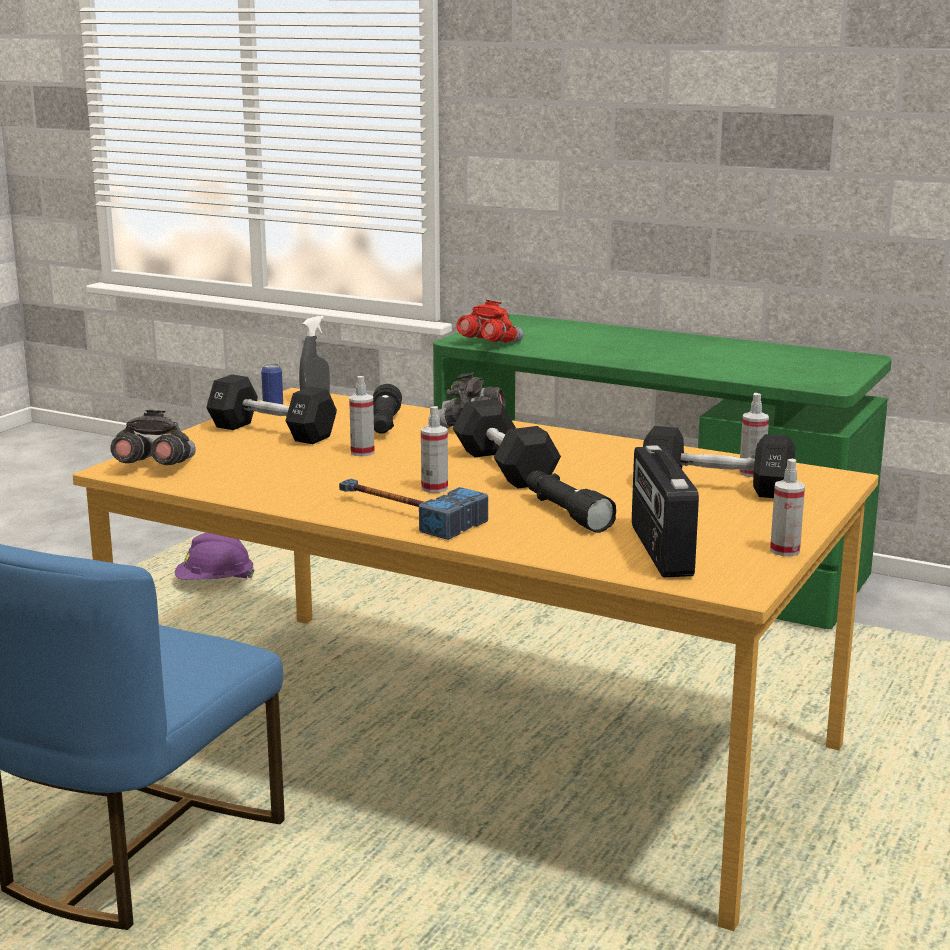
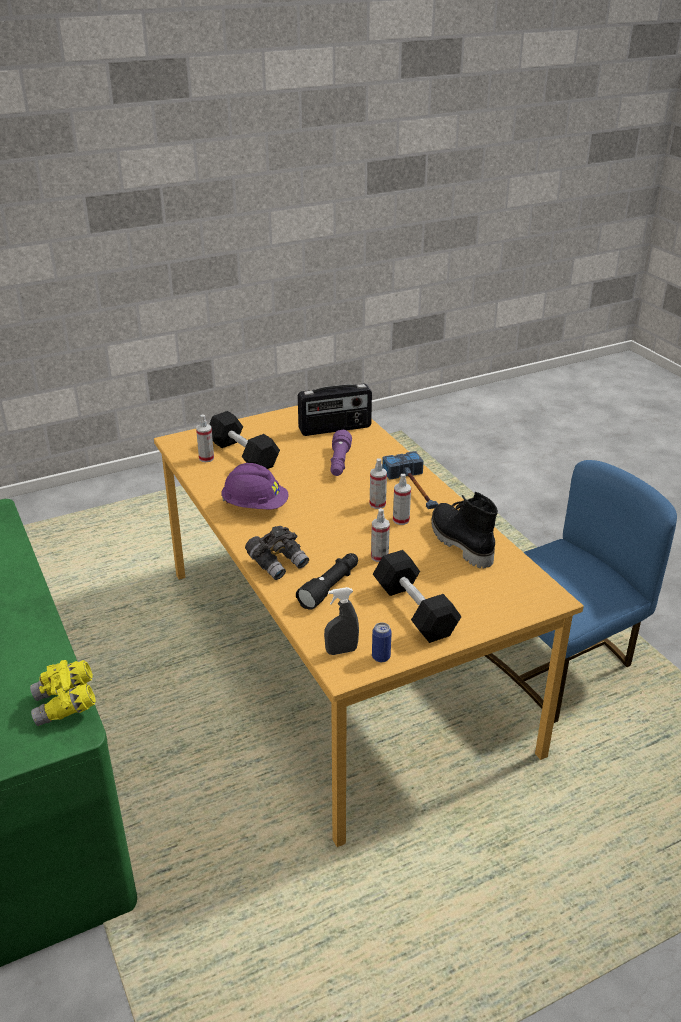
camera: 145 degrees left, 15 degrees up
grey binoculars [110,410,196,465] -> none
purple hard hat [175,533,255,580] -> purple hard hat moved to [221,463,289,510]
black dumbbell [453,399,561,489] -> none
red binoculars [457,300,524,343] -> yellow binoculars [30,660,96,726]
black flashlight [527,471,616,533] -> purple flashlight [330,430,352,476]
radio [632,445,699,577] -> radio turned 45 degrees clockwise [298,384,372,436]
spray bottle [770,459,805,556] -> spray bottle moved to [393,474,411,525]
none -> black boot [431,492,498,569]

